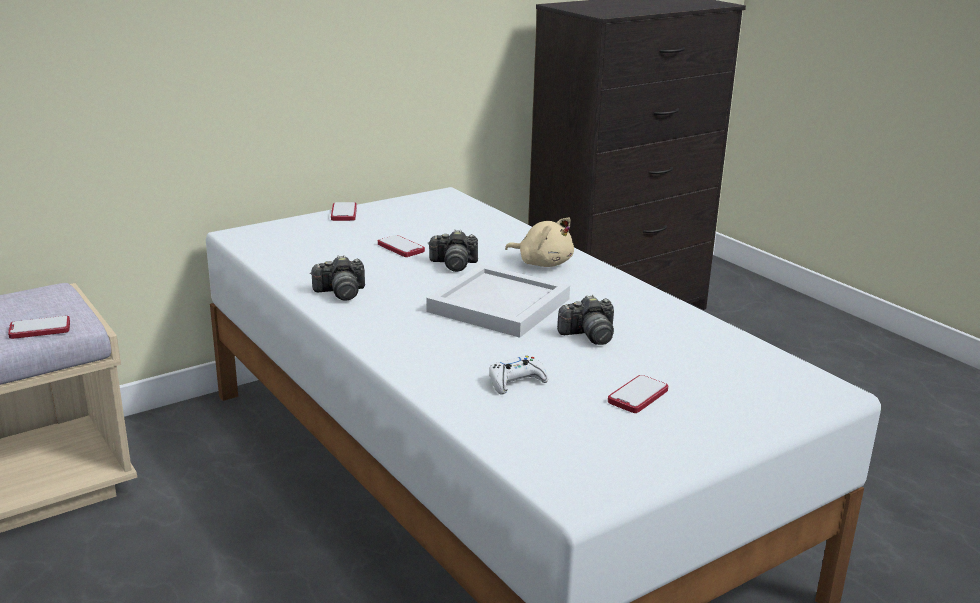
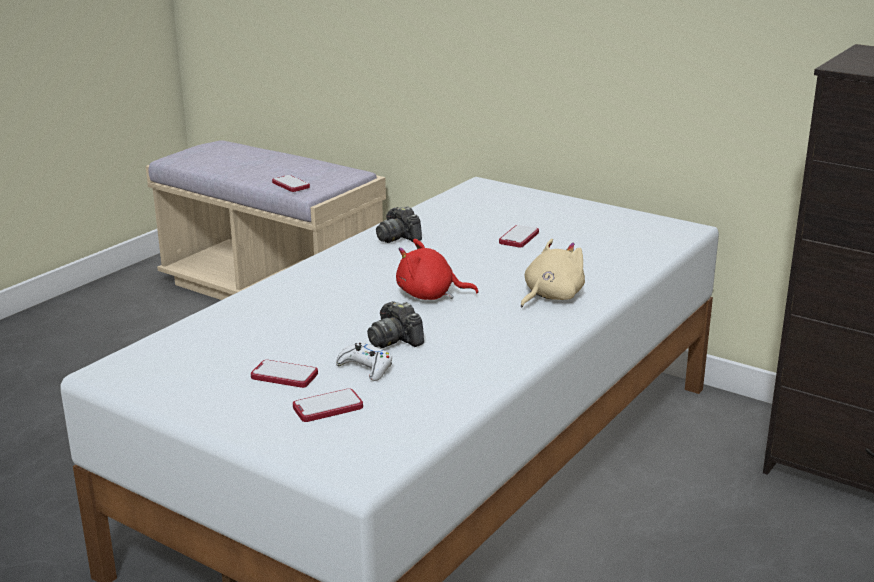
camera: 70 degrees right, 0 degrees up
phone [331,202,357,221] -> phone moved to [293,388,363,422]
white tray [426,264,570,338] -> red plush toy [396,239,478,300]
camera [428,230,478,272] -> none
white game controller [489,356,548,395] -> white game controller moved to [336,343,392,381]
beige plush toy [505,218,574,267] -> beige plush toy turned 150 degrees counterclockwise [521,239,585,307]

